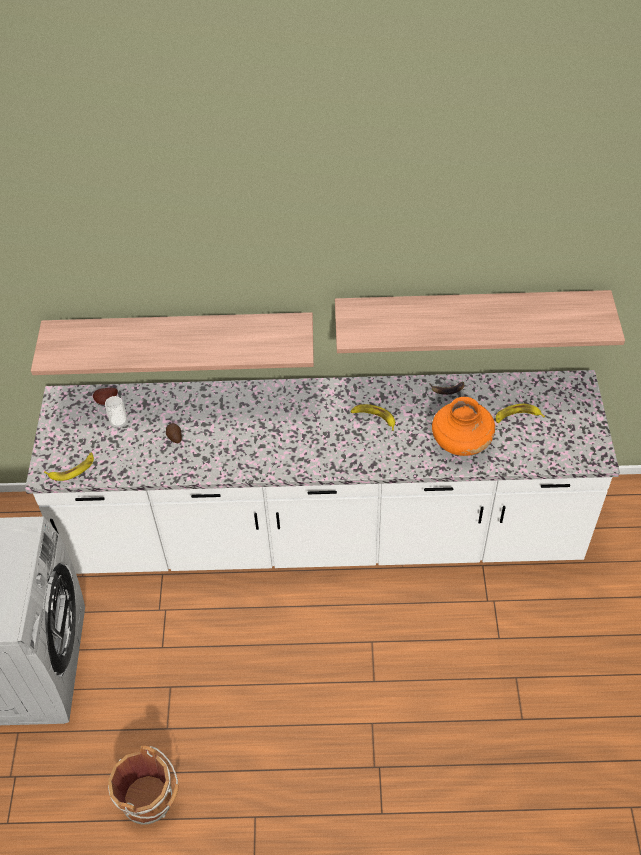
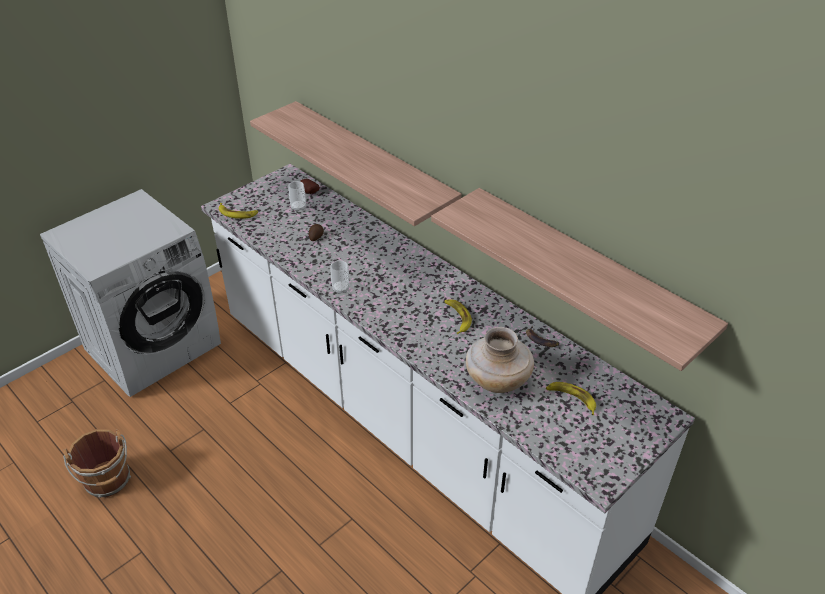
camera: 45 degrees right, 10 degrees down
orange vase [432,397,495,456] -> beige vase [466,327,534,393]
none -> cup [331,260,349,294]

